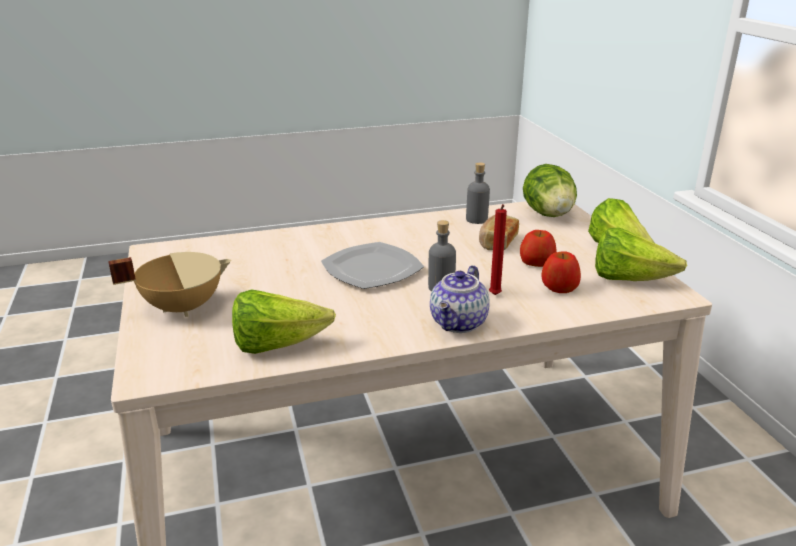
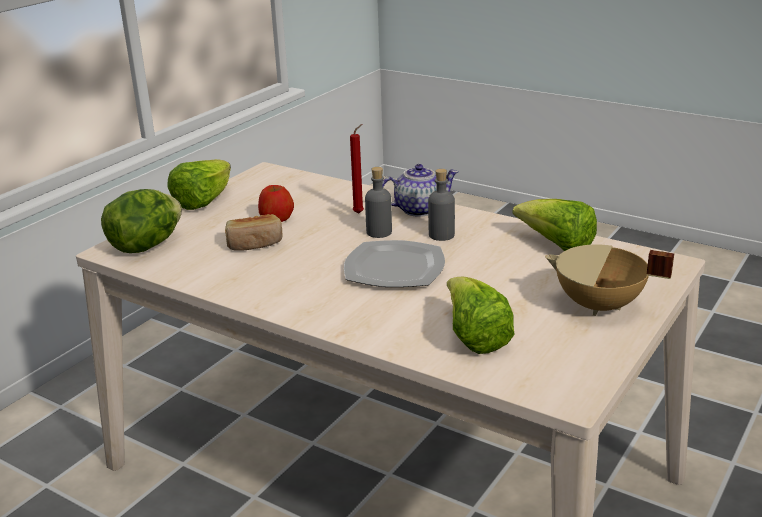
camera: 130 degrees left, 0 degrees up
grey bottle [466,163,490,224] -> grey bottle moved to [428,169,455,241]
apple [541,251,581,293] -> none
lettuce [595,227,687,281] -> lettuce moved to [447,277,515,354]

